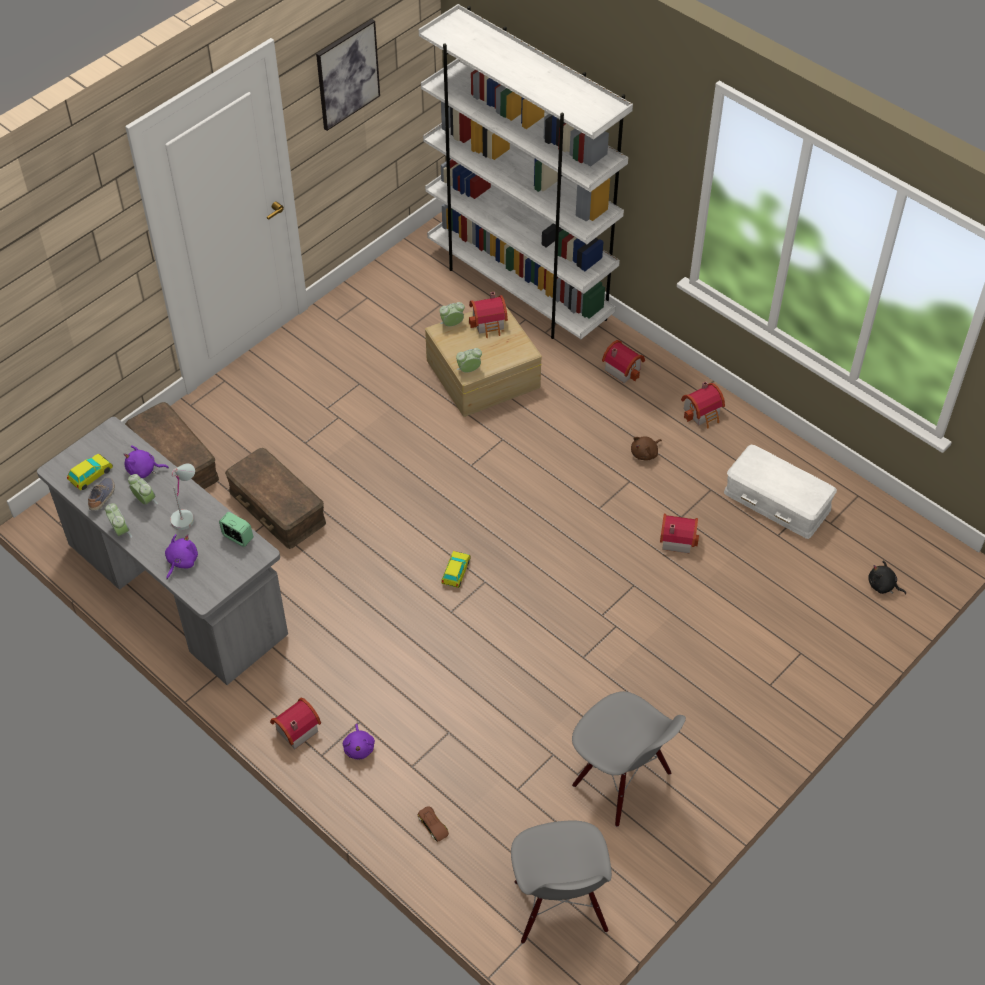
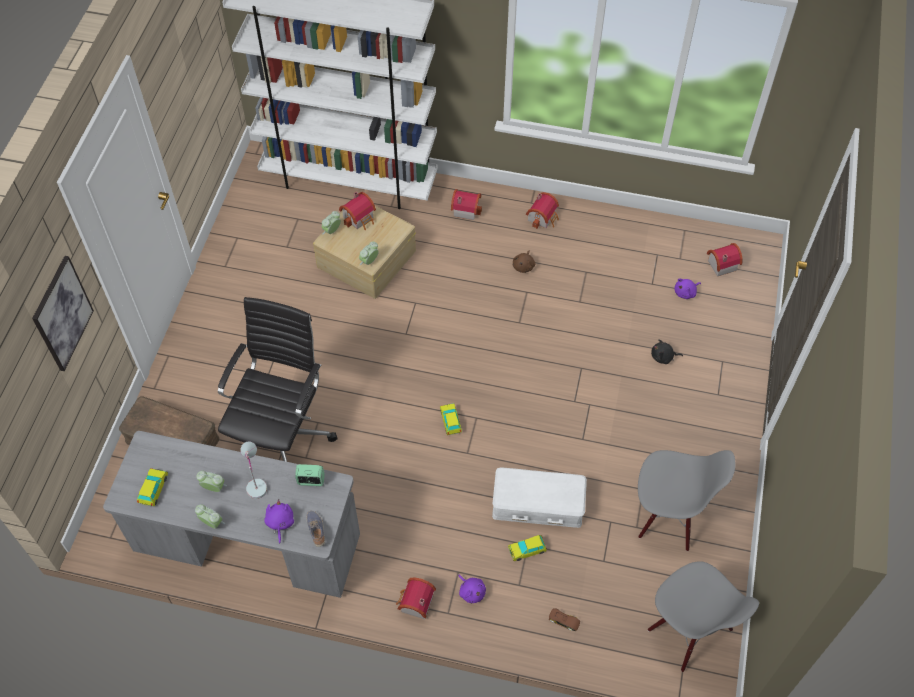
camera: 30 degrees left, 5 degrees up
shoe [88,477,115,510] -> shoe moved to [306,511,325,547]
purple plush toy [123,445,169,478] -> purple plush toy moved to [674,279,701,299]
brown storage box [225,448,326,549] -> black office chair [218,297,338,462]
picture [316,19,380,131] -> picture moved to [32,256,94,371]
toy house [660,514,699,554] -> toy house moved to [707,243,743,277]
white storage box [724,445,837,539] -> white storage box moved to [492,467,587,528]
black plush toy [868,561,906,595] -> black plush toy moved to [651,339,683,364]
none -> toy car [508,535,547,561]

